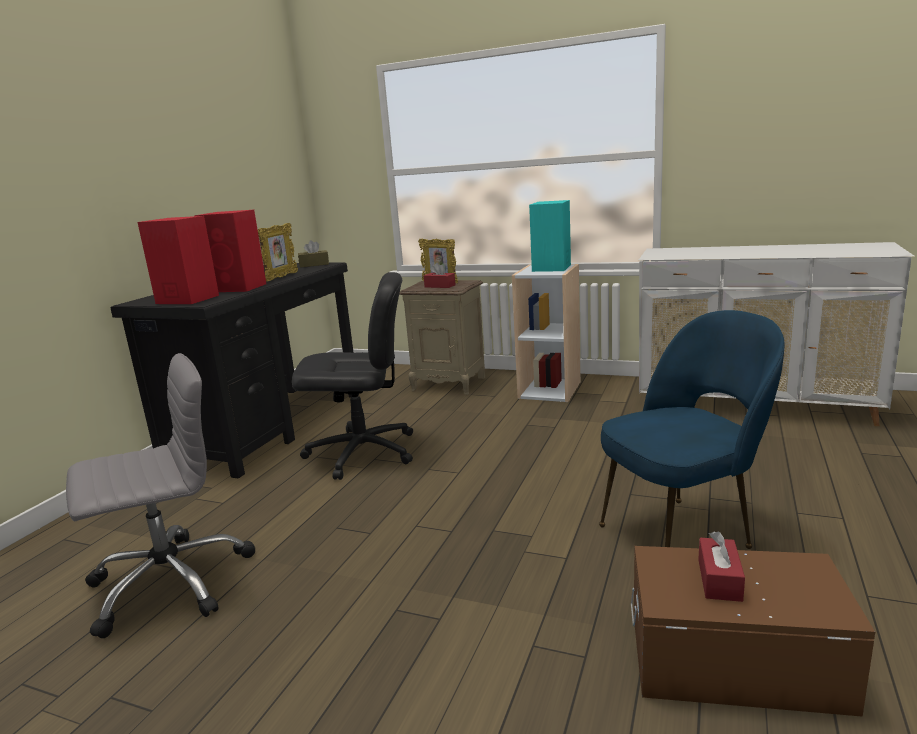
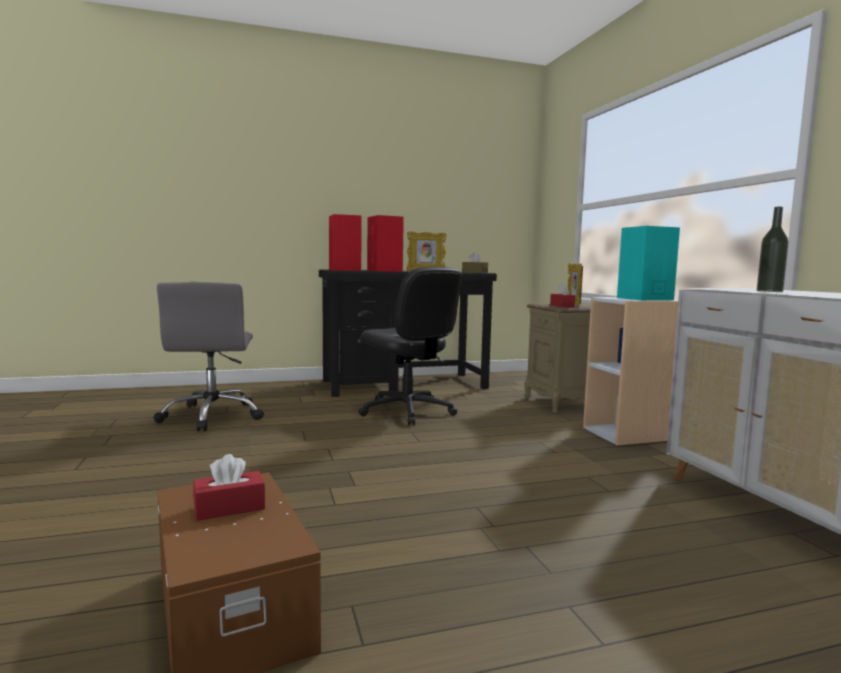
camera: 50 degrees right, 10 degrees down
grey office chair [66,353,255,638] -> grey office chair turned 60 degrees clockwise [153,282,264,431]
blue chair [599,310,784,549] -> none
none -> bottle [757,207,789,292]

